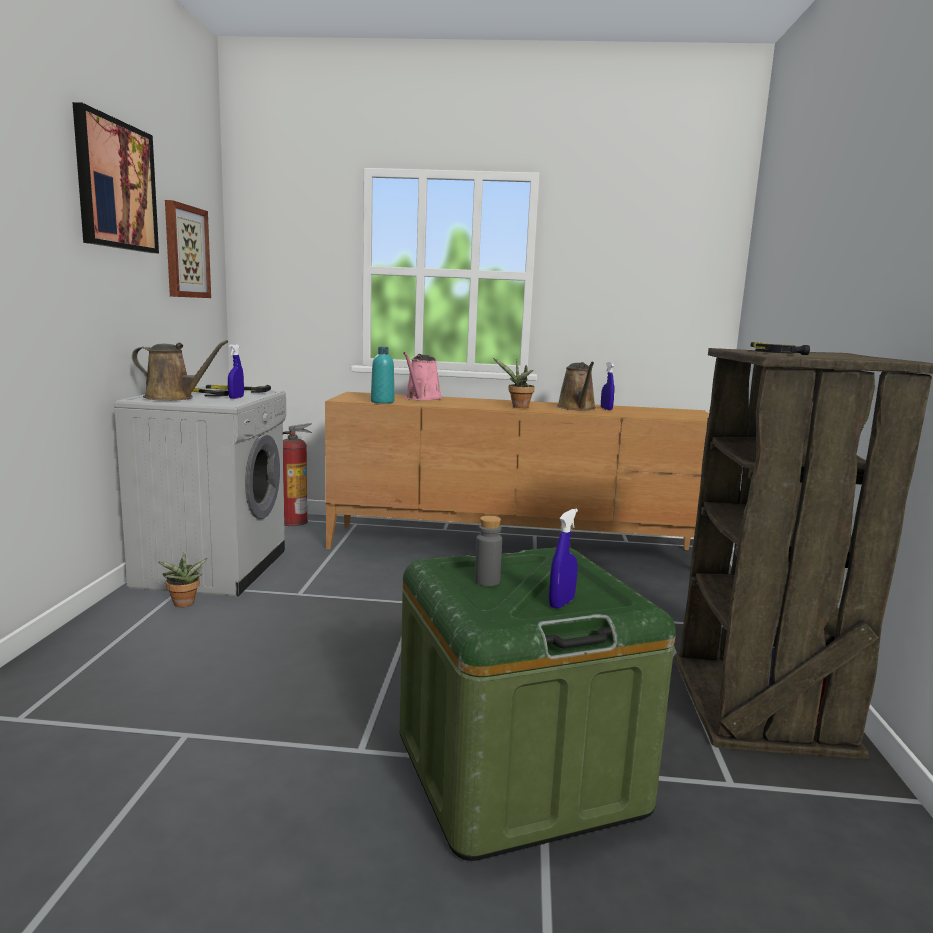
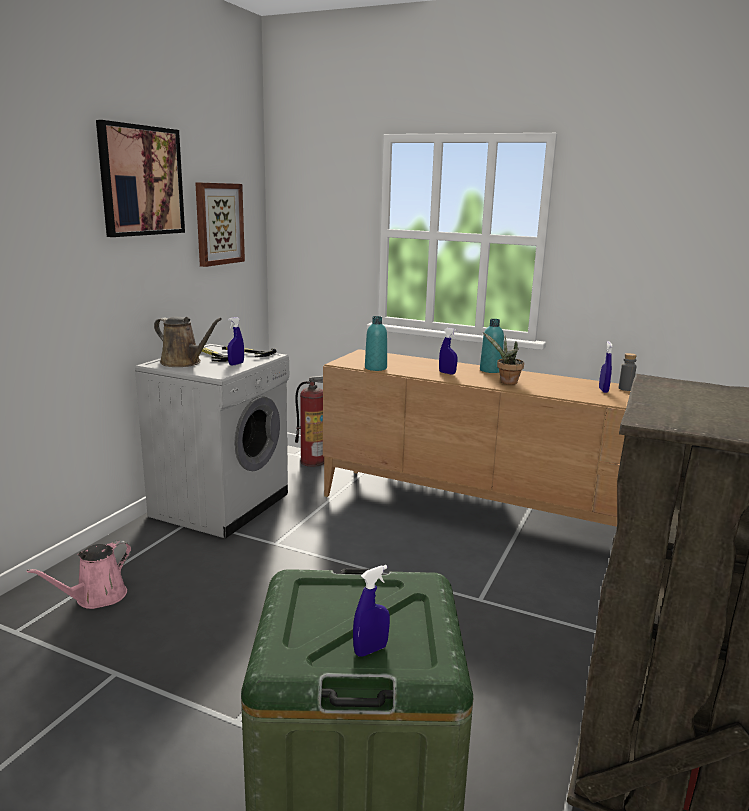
camera: 20 degrees right, 5 degrees up
potted plant [159,552,208,607] -> none
pink watering can [403,352,442,401] -> pink watering can moved to [27,540,131,609]
grey bottle [475,516,502,586] -> grey bottle moved to [619,353,637,391]
brown watering can [557,362,596,410] -> none
hammer [750,342,810,355] -> none
none -> blue spray bottle [439,328,457,374]
none -> turquoise bottle [480,319,504,373]

